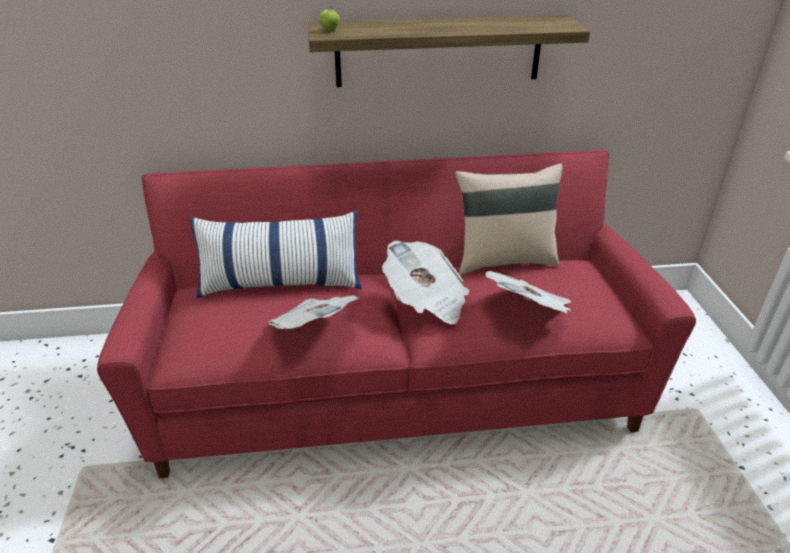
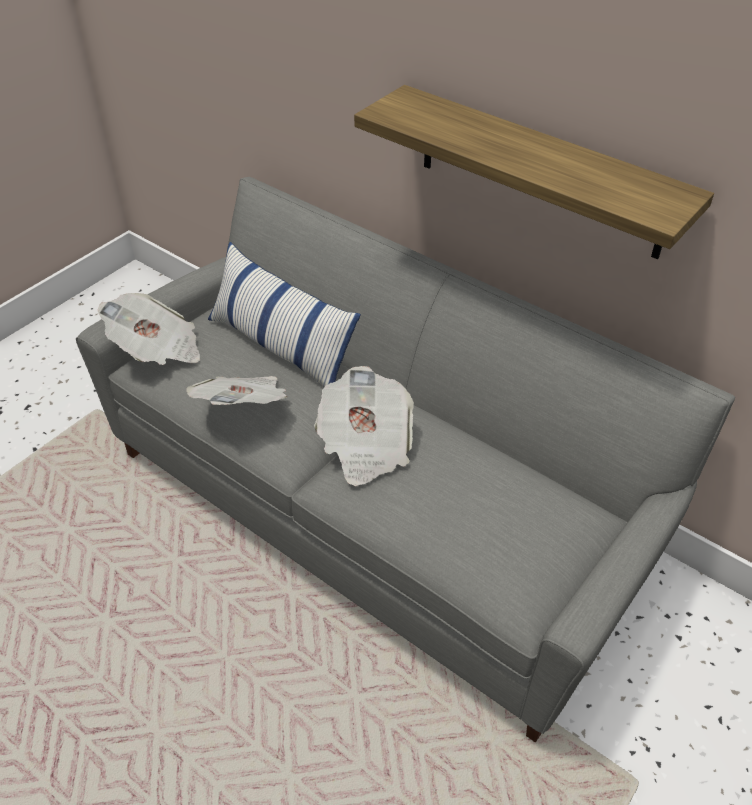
camera: 45 degrees right, 10 degrees up
red sofa [97,150,696,478] -> grey sofa [76,177,735,742]
apple [319,7,340,31] -> none
beige pillow [455,163,563,275] -> none
newspaper [485,271,571,313] -> newspaper moved to [98,293,200,365]

